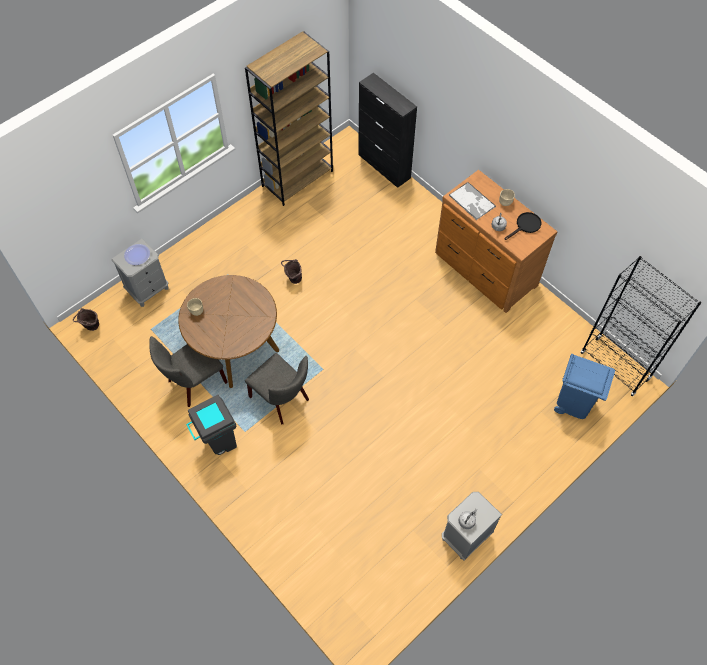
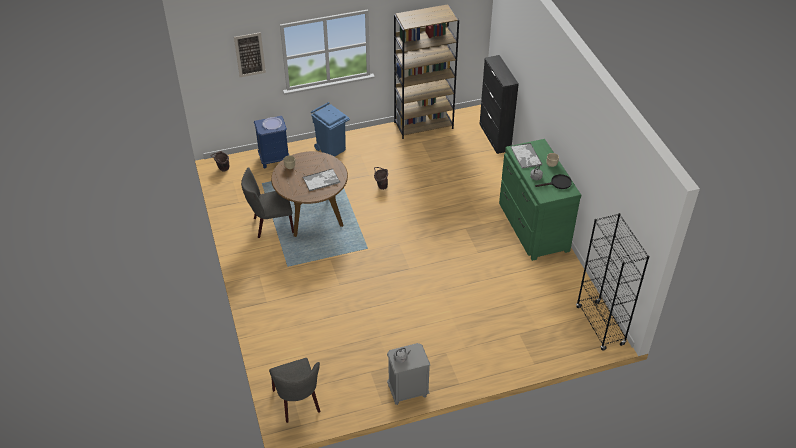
camera: 25 degrees right, 15 degrees down
grey nightstand [112,239,169,307] -> blue nightstand [254,116,289,169]
grey trash can [186,395,237,455] -> none
grey chair [245,353,309,425] -> grey chair moved to [269,358,320,423]
brown dresser [435,170,558,313] -> green dresser [499,139,581,261]
blue trash can [554,354,615,419] -> blue trash can moved to [311,102,350,157]
none -> picture [234,32,266,77]
none -> tray [303,169,340,192]

